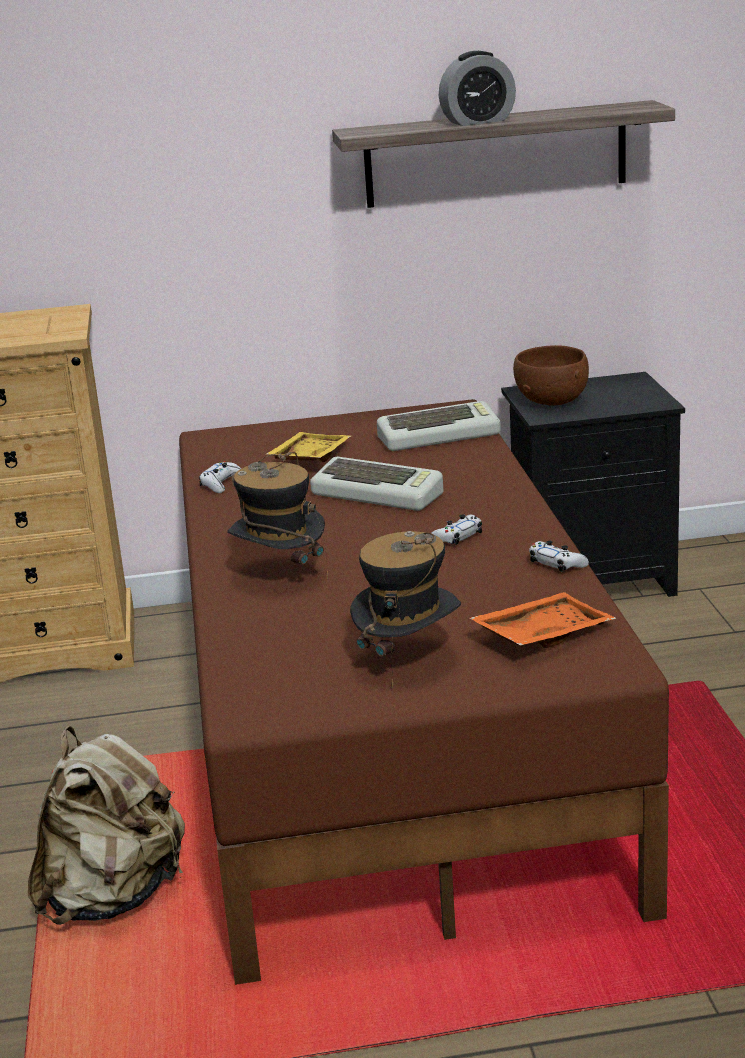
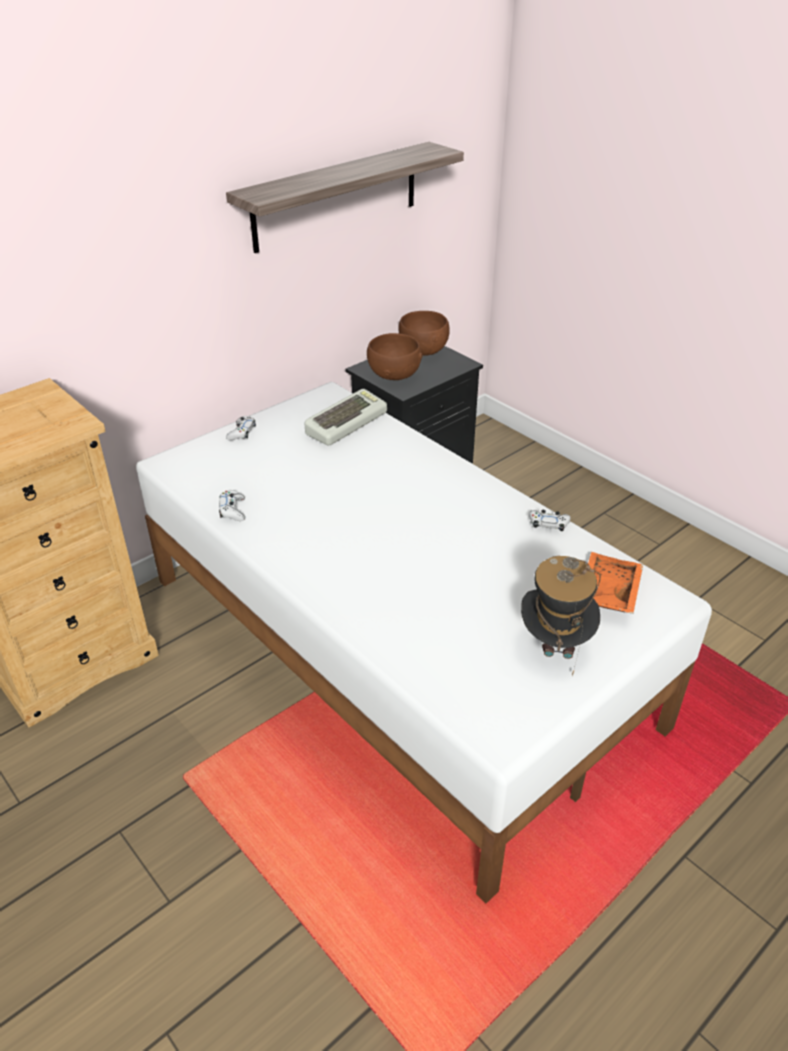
camera: 35 degrees left, 15 degrees up
beige backpack [28,726,185,925] -> none
brown bed [179,399,669,985] -> white bed [136,382,712,903]
hat [227,452,328,580] -> none
yellow tray [266,432,351,462] -> none
keyboard [310,457,443,511] -> none
white game controller [432,514,482,545] -> white game controller moved to [226,416,256,440]
alarm clock [439,51,516,126] -> none
none -> brown bowl [399,311,450,356]

